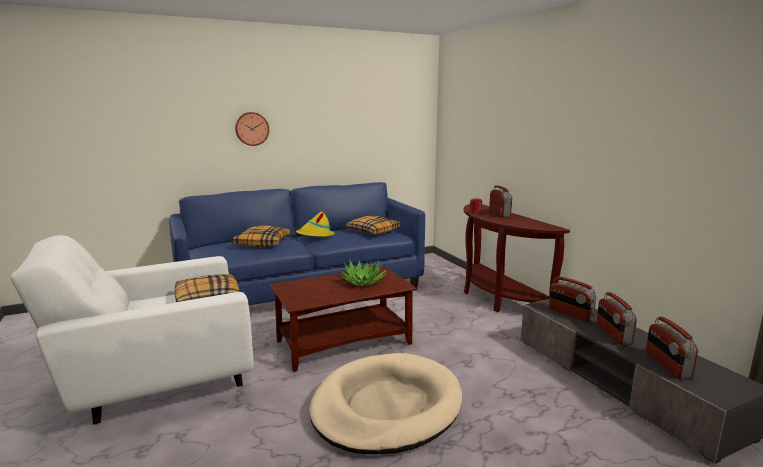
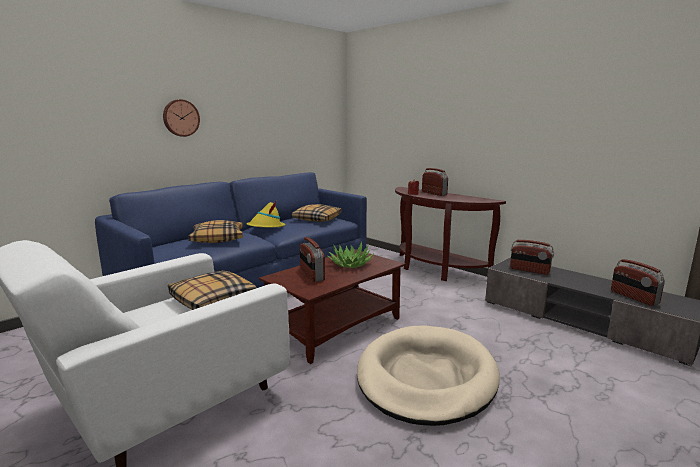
camera: 20 degrees left, 0 degrees up
radio [596,292,637,345] -> radio moved to [300,237,325,282]

